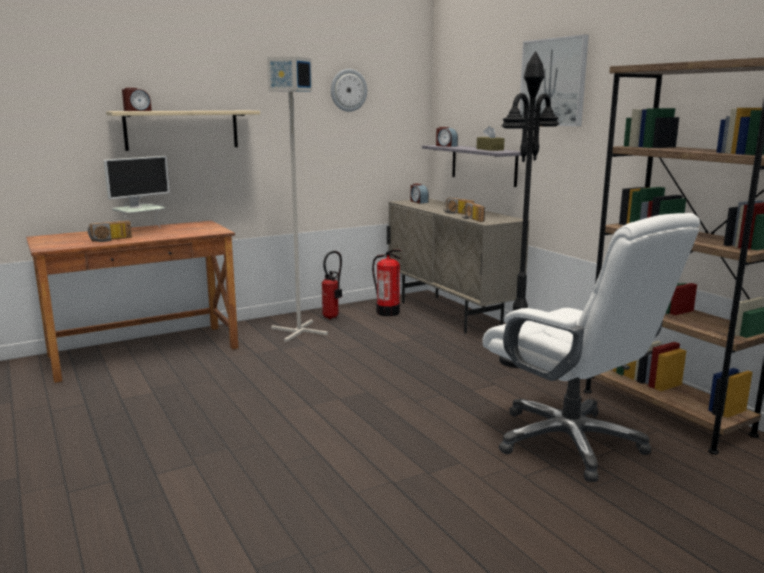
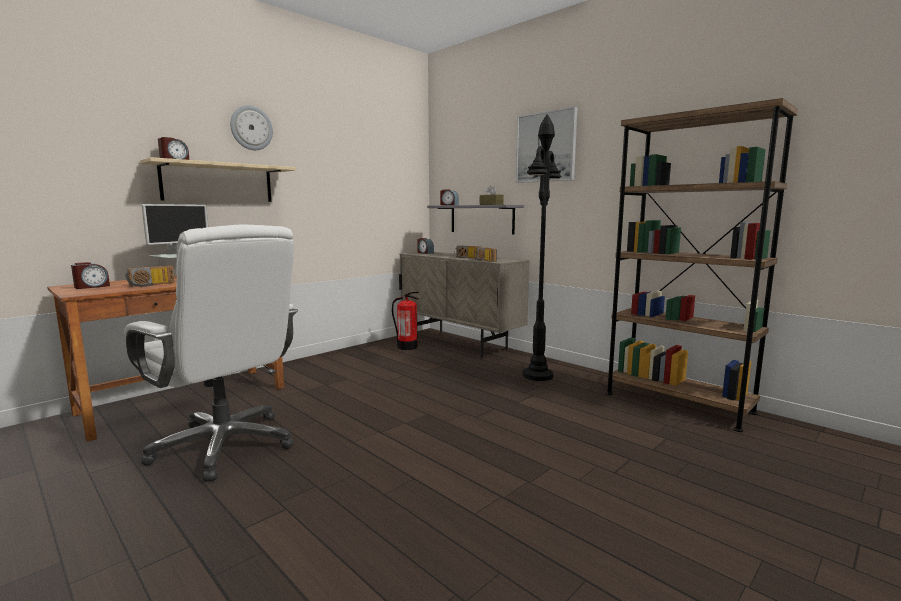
camera: 15 degrees left, 5 degrees down
grey floor lamp [267,56,328,342] -> none
fire extinguisher [322,251,342,319] -> none
wall clock [331,69,367,112] -> wall clock moved to [230,105,273,150]
white office chair [482,213,700,482] -> white office chair moved to [124,225,298,482]
none -> alarm clock [71,262,110,289]

